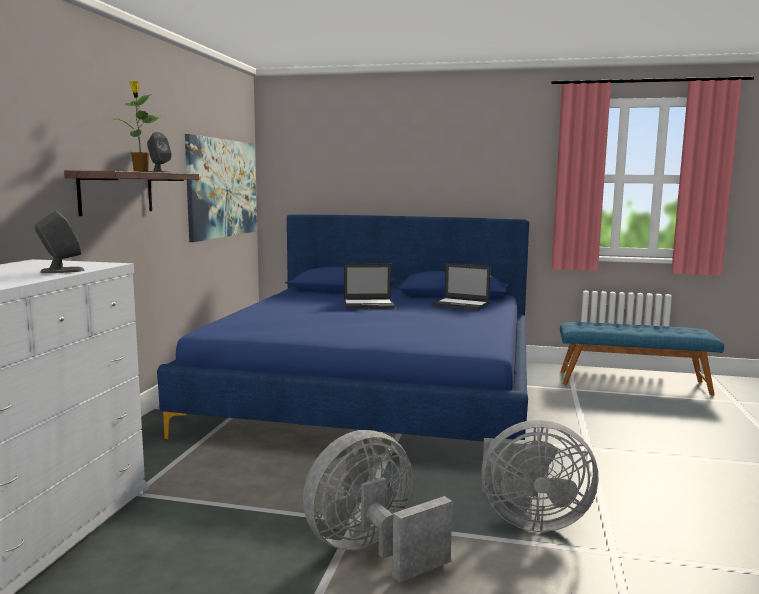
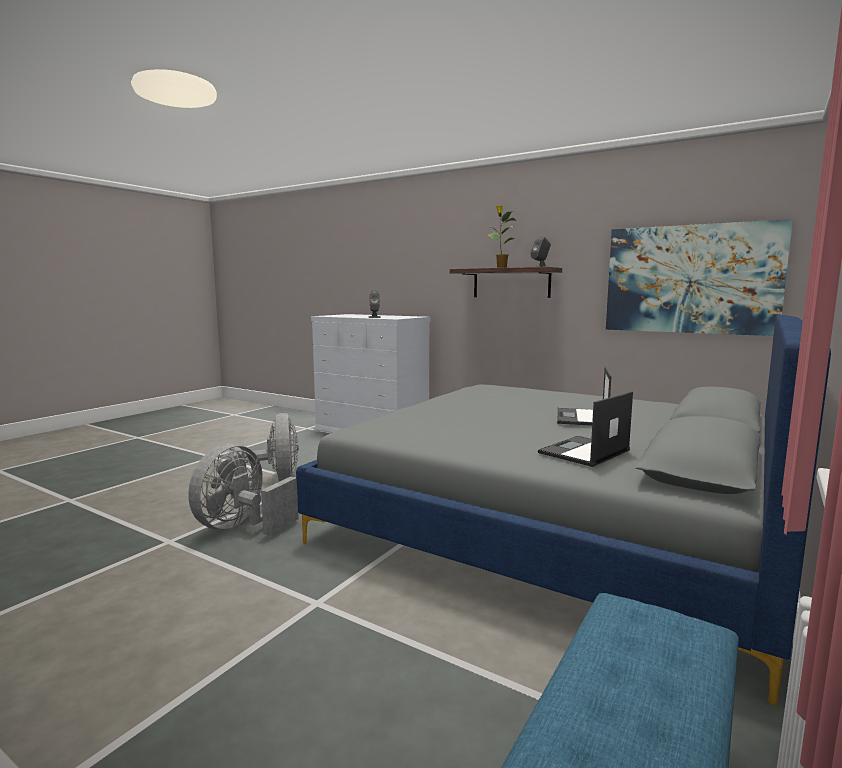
camera: 110 degrees right, 0 degrees up
blue bed [157,214,529,442] -> grey bed [296,315,831,706]

